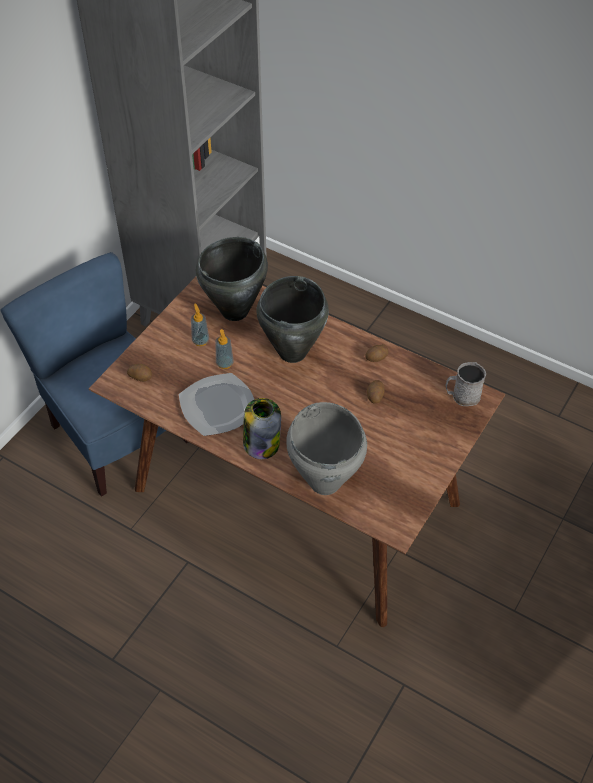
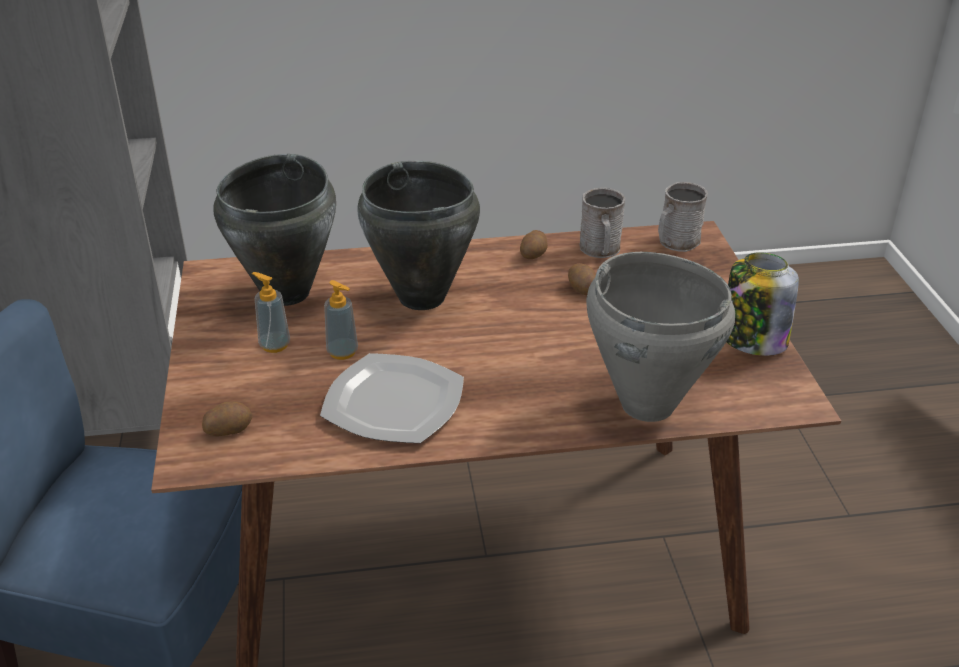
camera: 40 degrees left, 15 degrees down
jar [243,398,281,459] -> jar moved to [727,252,799,356]
none -> grey mug [579,188,625,258]

